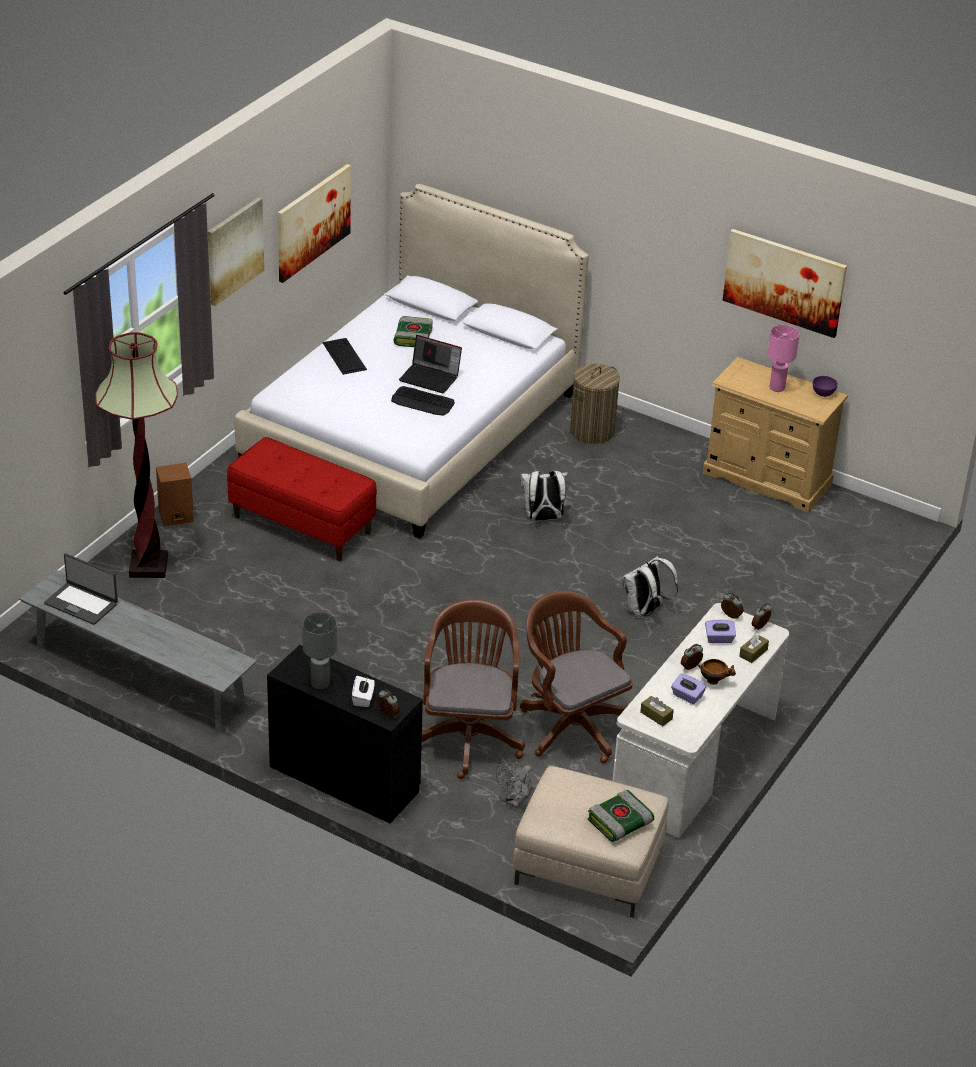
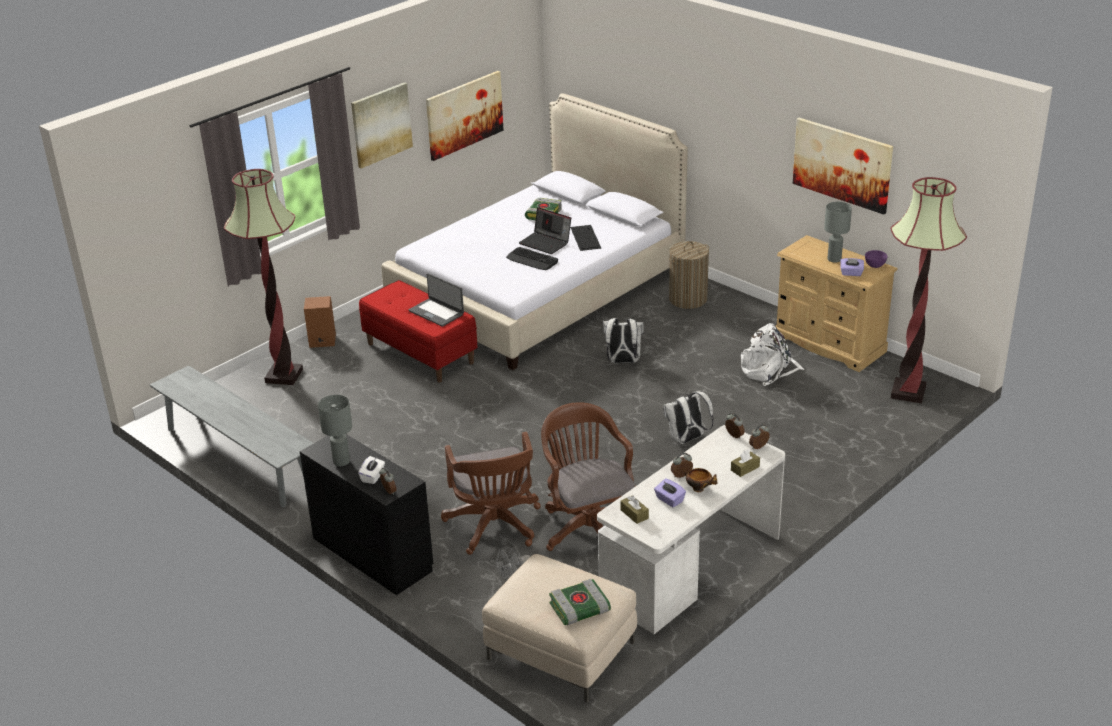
camera: 15 degrees right, 5 degrees down
laptop [44,553,118,625] -> laptop moved to [408,273,464,327]
keyboard [322,338,367,375] -> keyboard moved to [570,225,601,251]
brown office chair [422,599,525,779] -> brown office chair turned 150 degrees clockwise [441,432,541,555]
purple tissue box [705,620,736,643] -> purple tissue box moved to [841,258,864,276]
pink table lamp [768,325,800,392] -> grey table lamp [824,202,852,263]
none -> white backpack [741,323,804,386]
none -> floor lamp [891,177,967,403]

